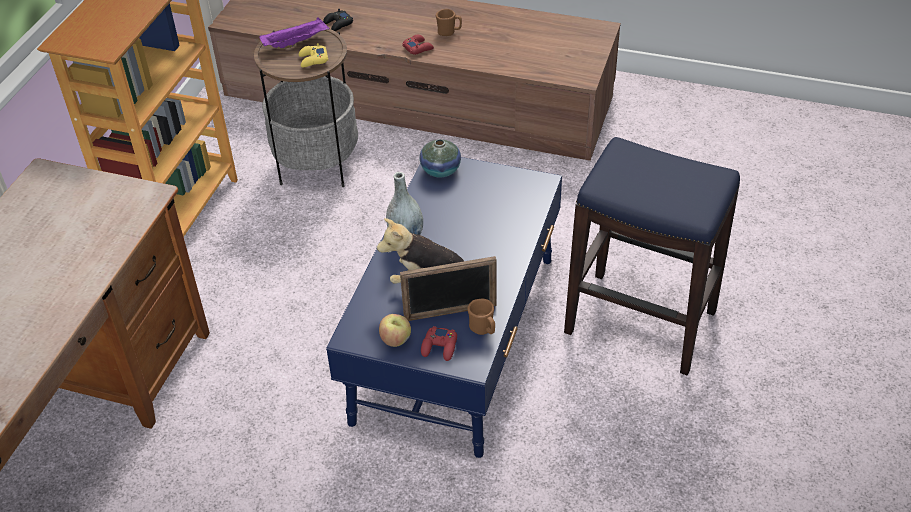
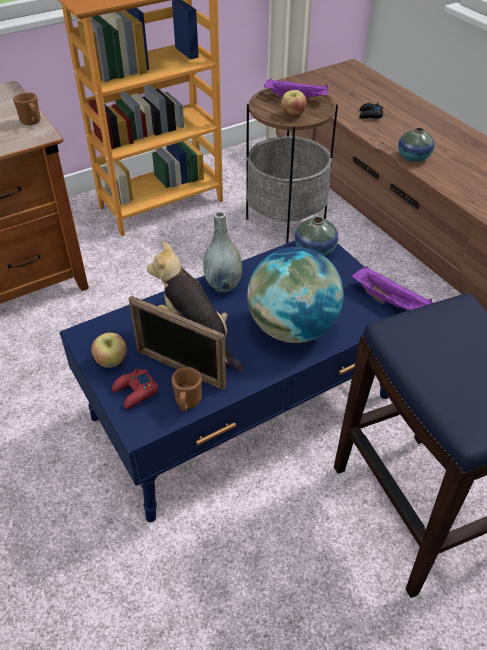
camera: 40 degrees right, 0 degrees up
yellow game controller [299,43,328,67] -> apple [281,90,306,116]
red game controller [402,34,434,55] -> vase [398,128,435,162]
brown mug [436,9,462,36] -> brown mug moved to [13,92,41,125]
none -> globe [247,247,344,343]
none -> purple tray [352,266,433,310]

